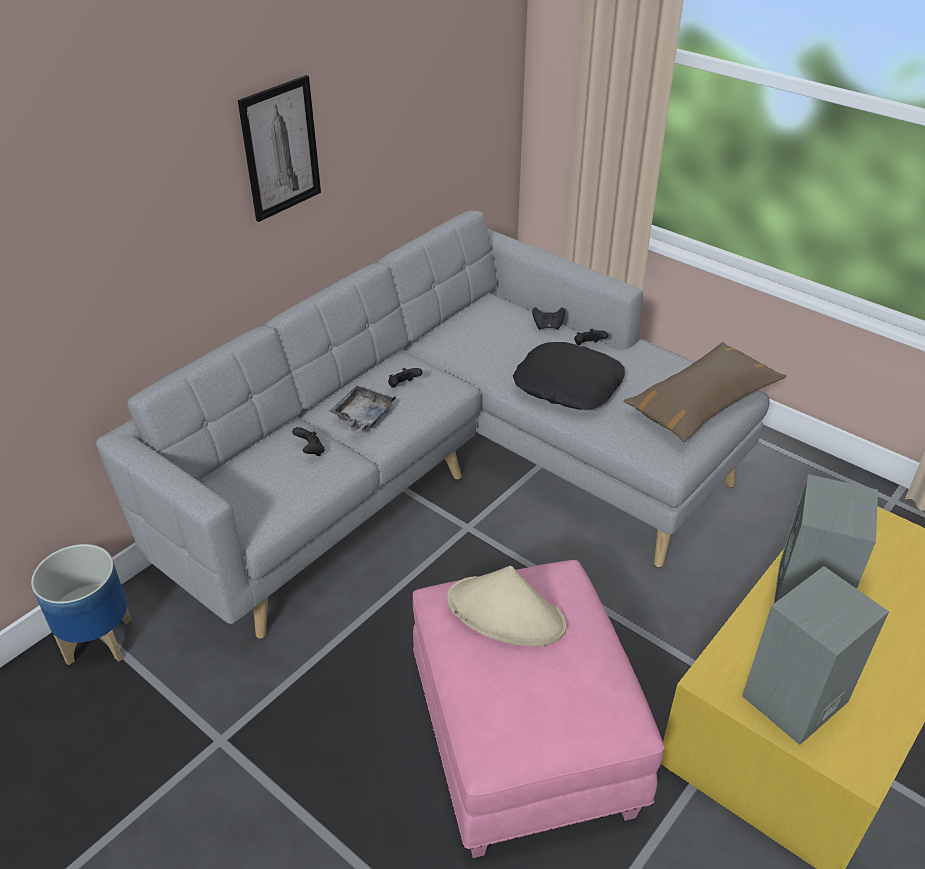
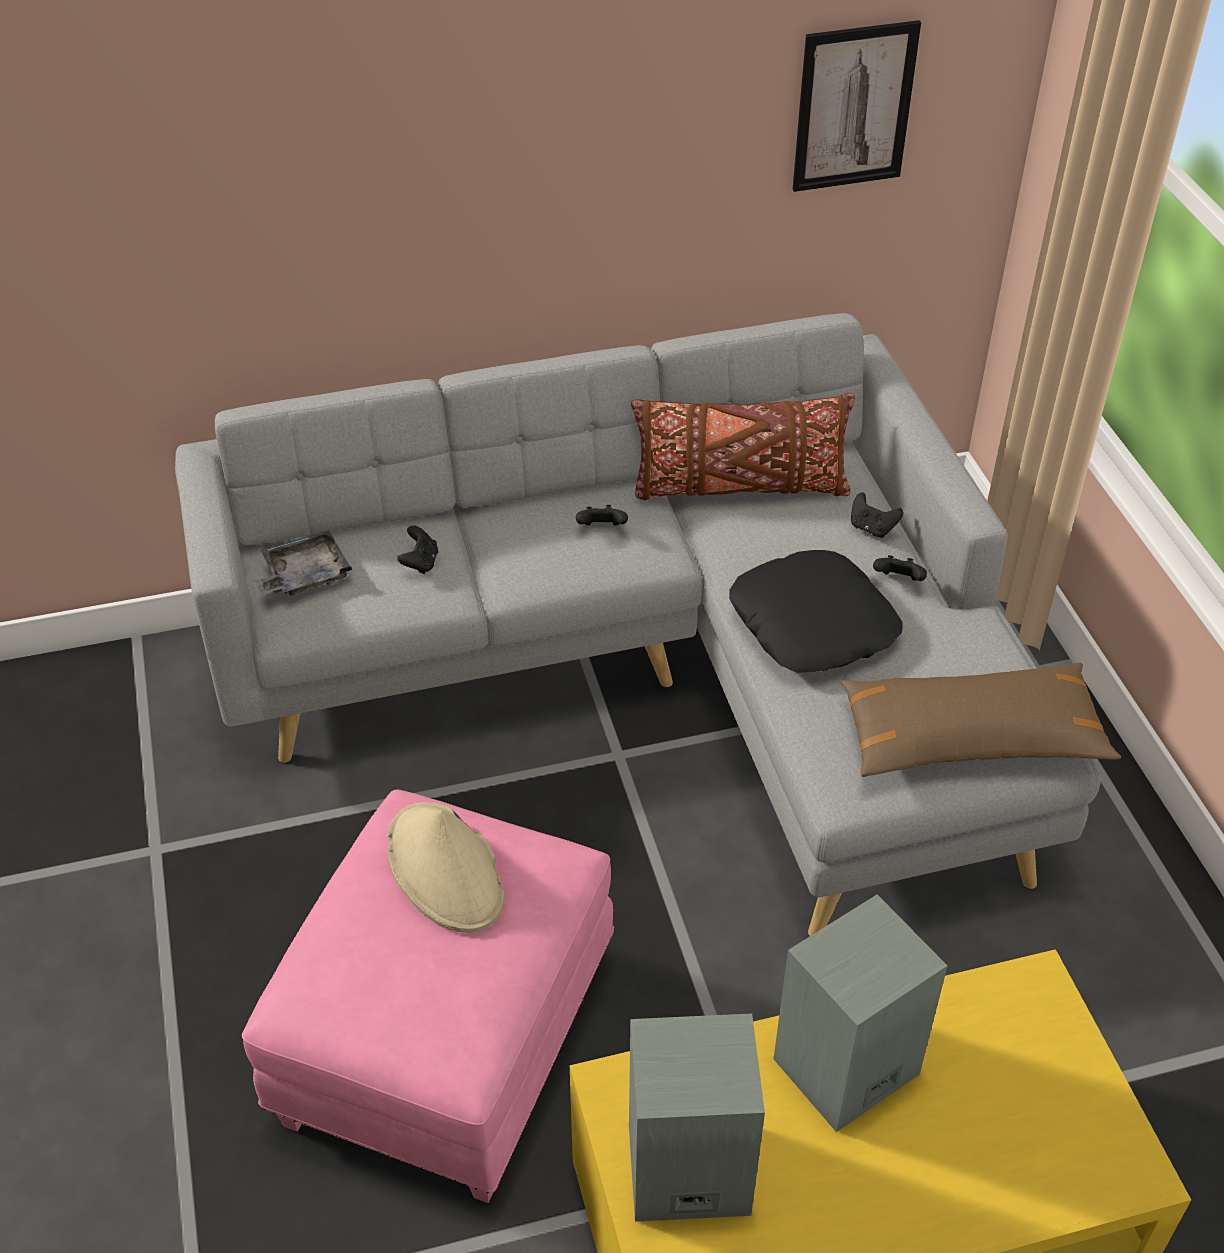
camera: 35 degrees right, 5 degrees up
planter [31,544,132,665] -> none
picture [238,75,321,222] -> picture moved to [793,20,921,192]
grey tray [329,385,395,433] -> grey tray moved to [255,530,352,596]
none -> brown pillow [631,393,855,500]

